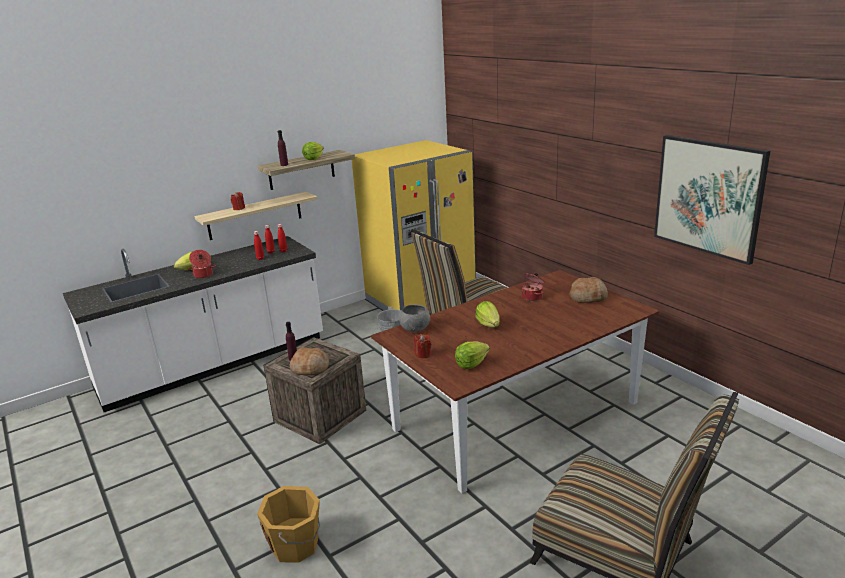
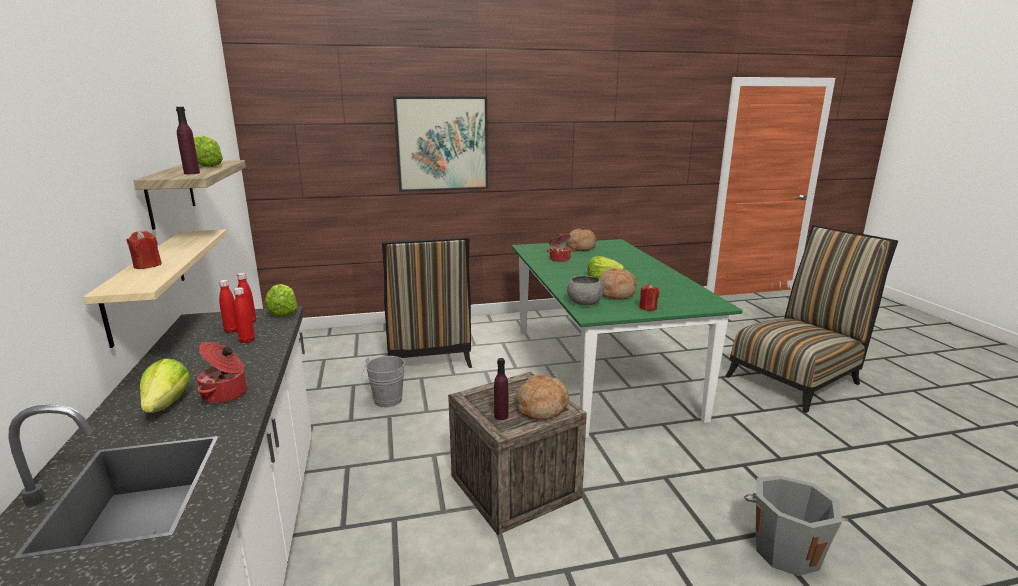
camera: 70 degrees left, 5 degrees down
orange bucket [257,486,320,563] -> grey bucket [744,475,848,576]
yellow fridge [352,140,476,311] -> none
brown dining table [371,270,659,493] -> green dining table [512,239,743,438]
lettuce [455,342,490,369] -> lettuce moved to [265,284,297,317]
picture [654,135,770,265] -> picture moved to [393,97,488,192]
none -> bread [599,268,637,300]

